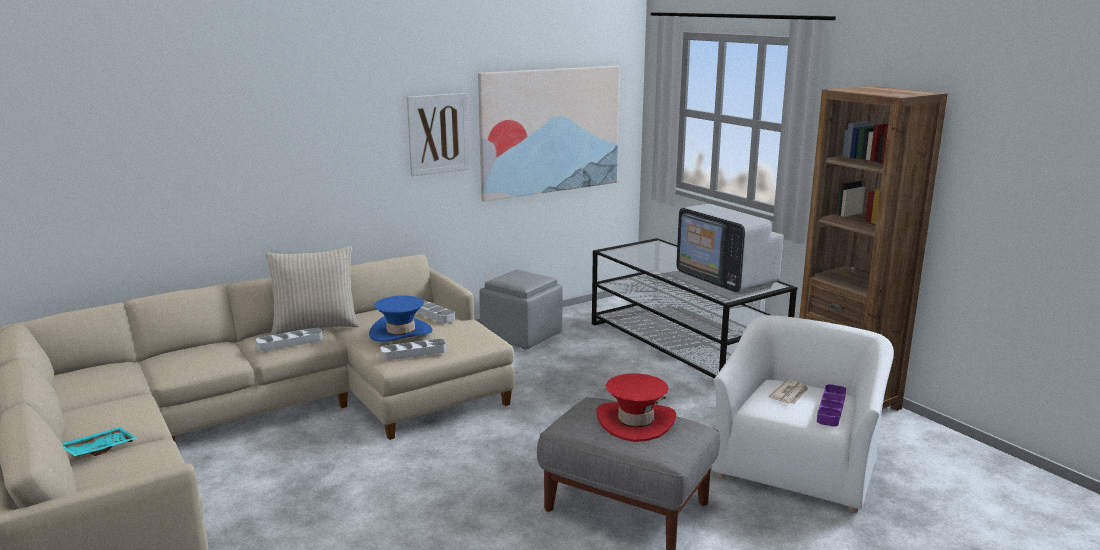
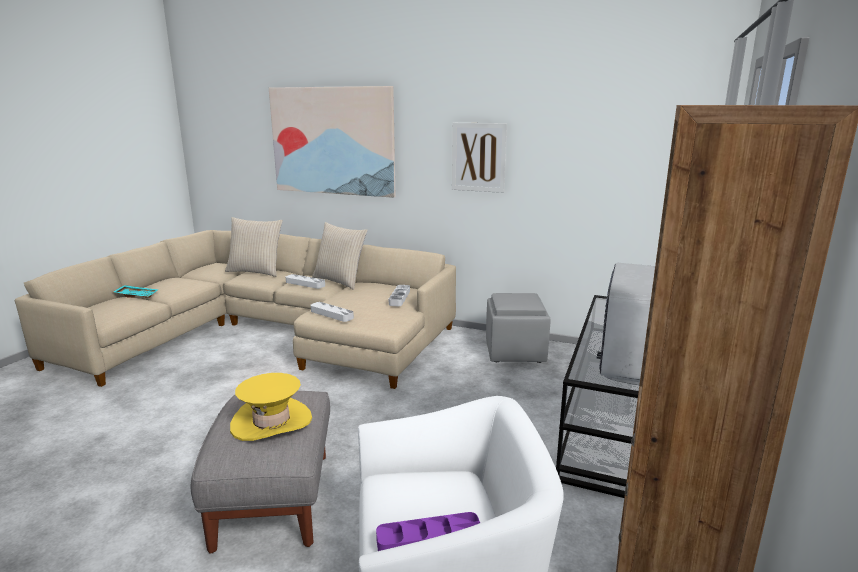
camera: 55 degrees right, 0 degrees up
blue hat [369,296,432,342] -> none
picture [478,66,620,202] -> picture moved to [269,86,395,198]
red hat [596,374,676,442] -> yellow hat [230,373,312,441]
newspaper [769,380,808,404] -> none
none -> beige pillow [225,217,283,277]

